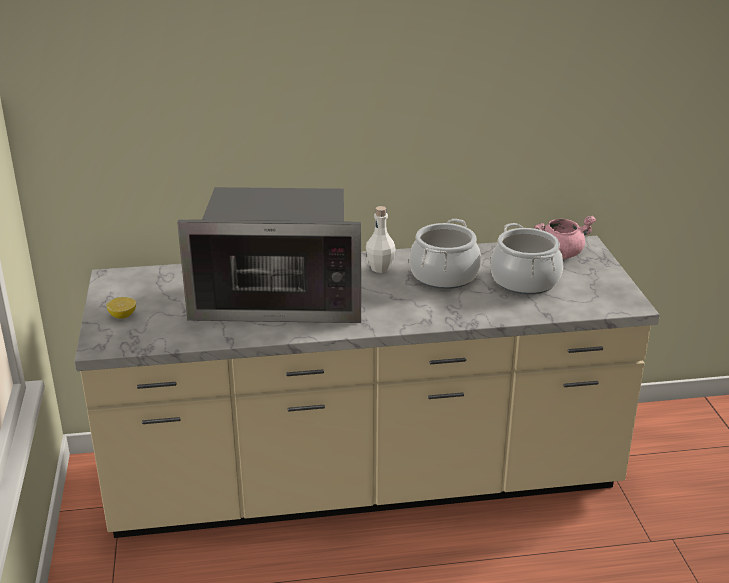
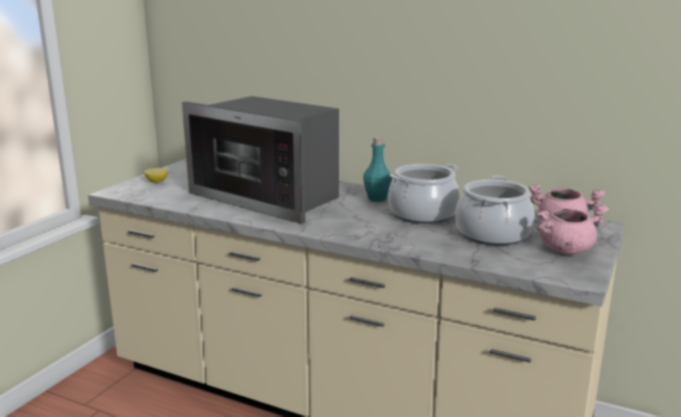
camera: 35 degrees right, 10 degrees down
white bottle [366,206,396,273] -> turquoise bottle [363,137,392,202]
none -> pink cooking pot [536,205,609,254]

